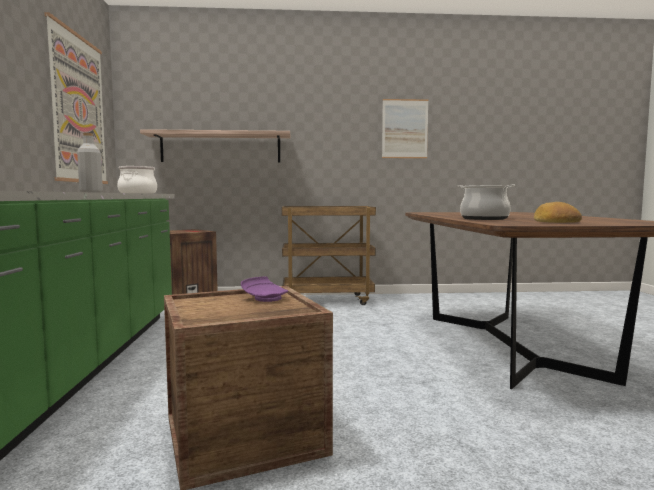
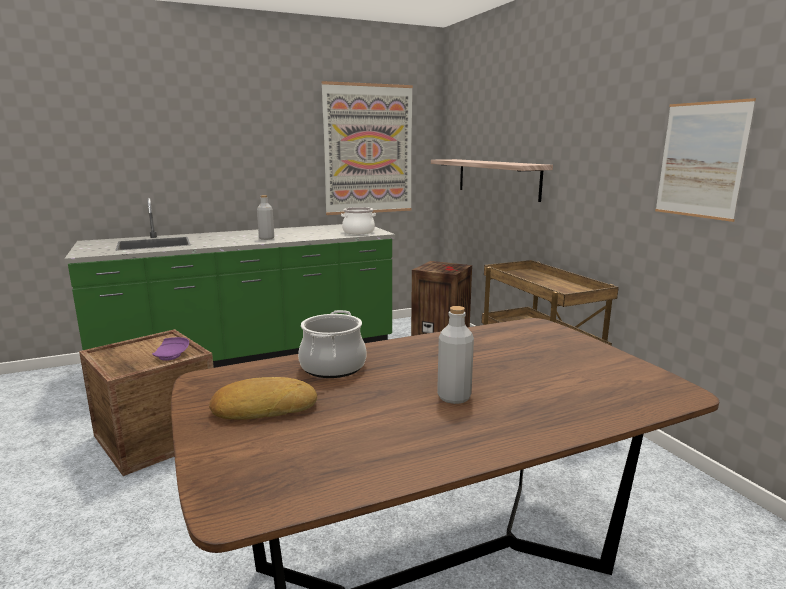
camera: 70 degrees right, 10 degrees up
none -> grey bottle [437,306,474,404]

